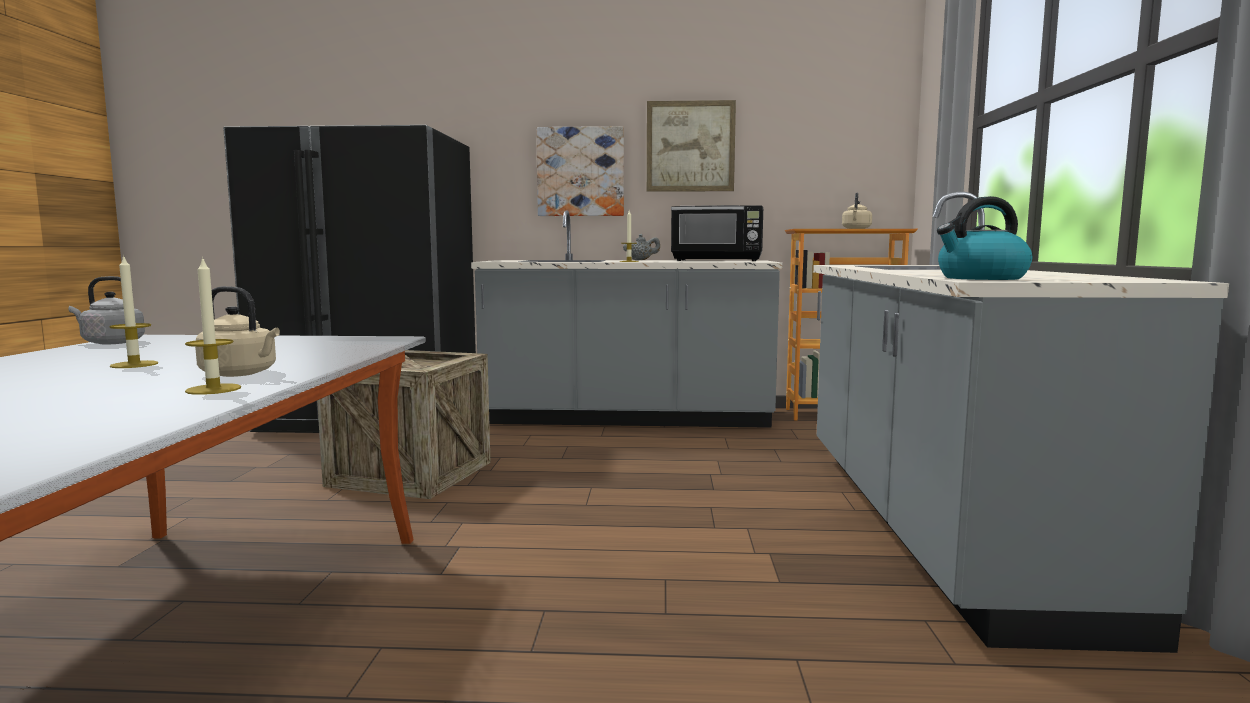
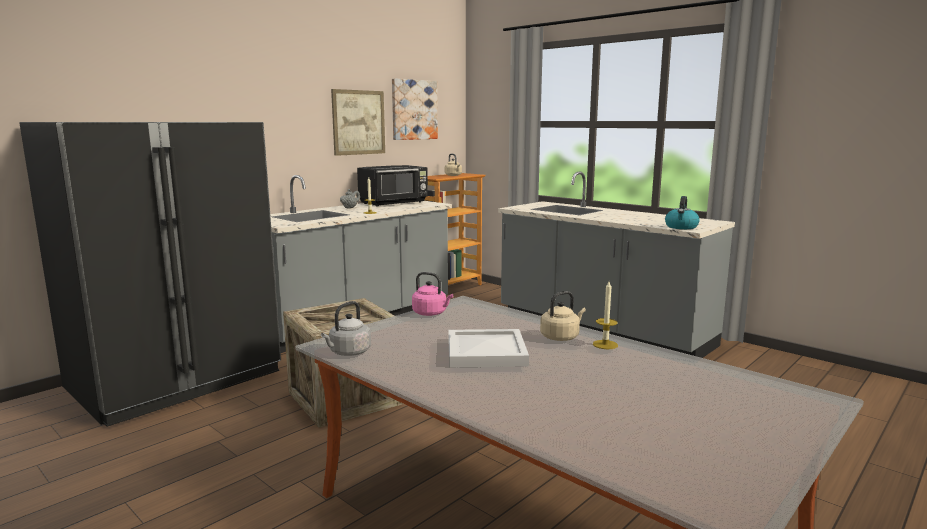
camera: 50 degrees left, 5 degrees up
candle [109,254,158,368] -> white tray [448,329,529,368]
picture [536,126,624,216] -> picture moved to [392,78,438,140]
none -> pink kettle [412,272,453,316]

